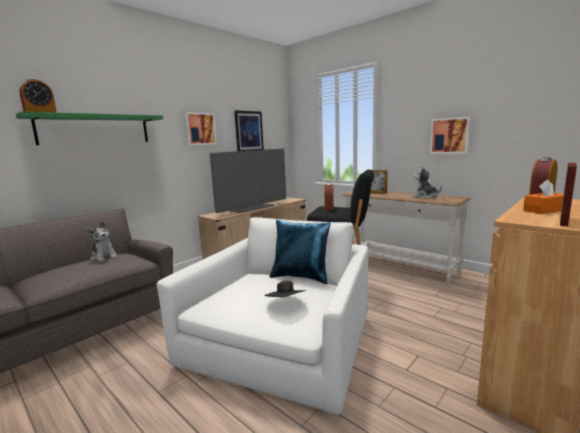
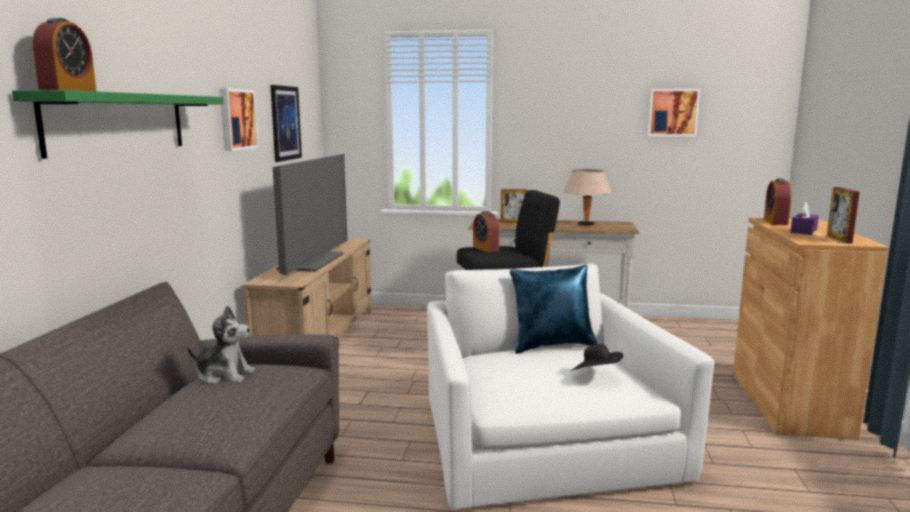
camera: 35 degrees left, 0 degrees up
plush toy [412,167,442,199] -> beige table lamp [563,169,612,226]
picture [430,117,470,154] -> picture moved to [648,89,700,136]
orange tissue box [523,180,564,214] -> purple tissue box [790,202,819,235]

